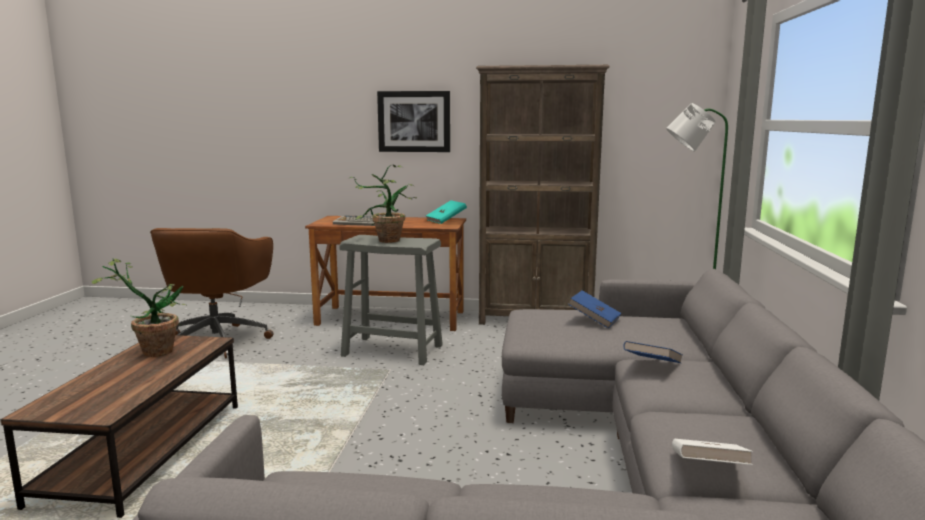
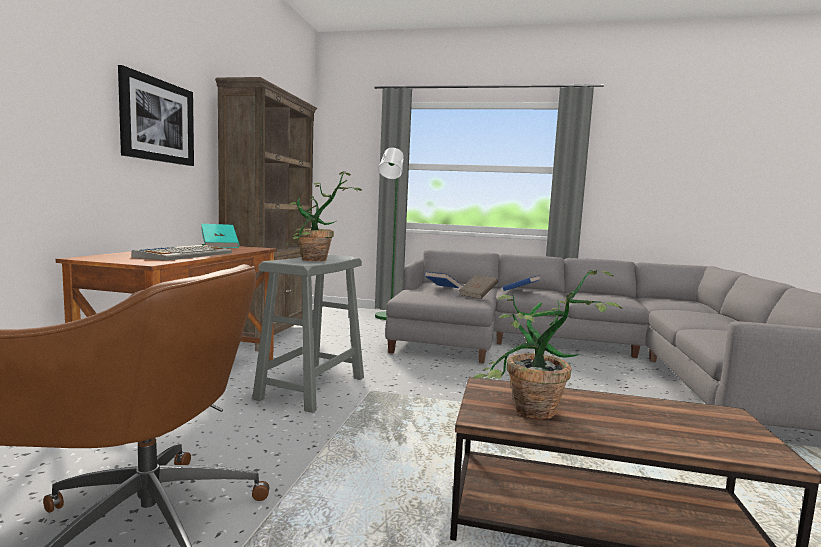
camera: 85 degrees left, 5 degrees down
white book [672,439,753,465] -> none
none -> brown book [458,275,498,299]

